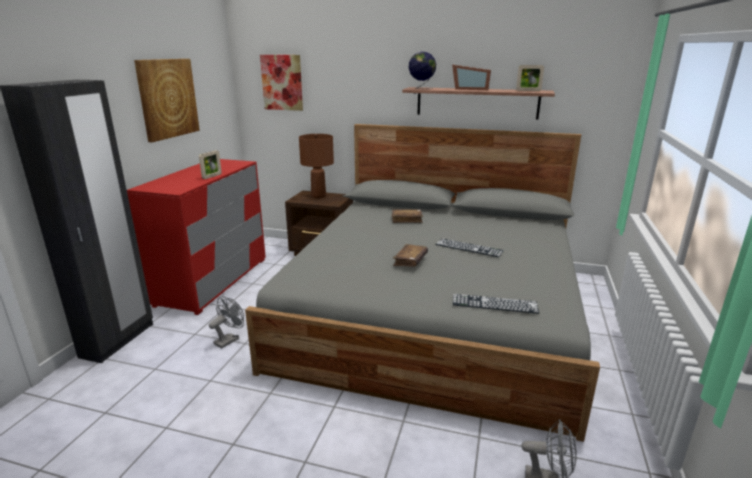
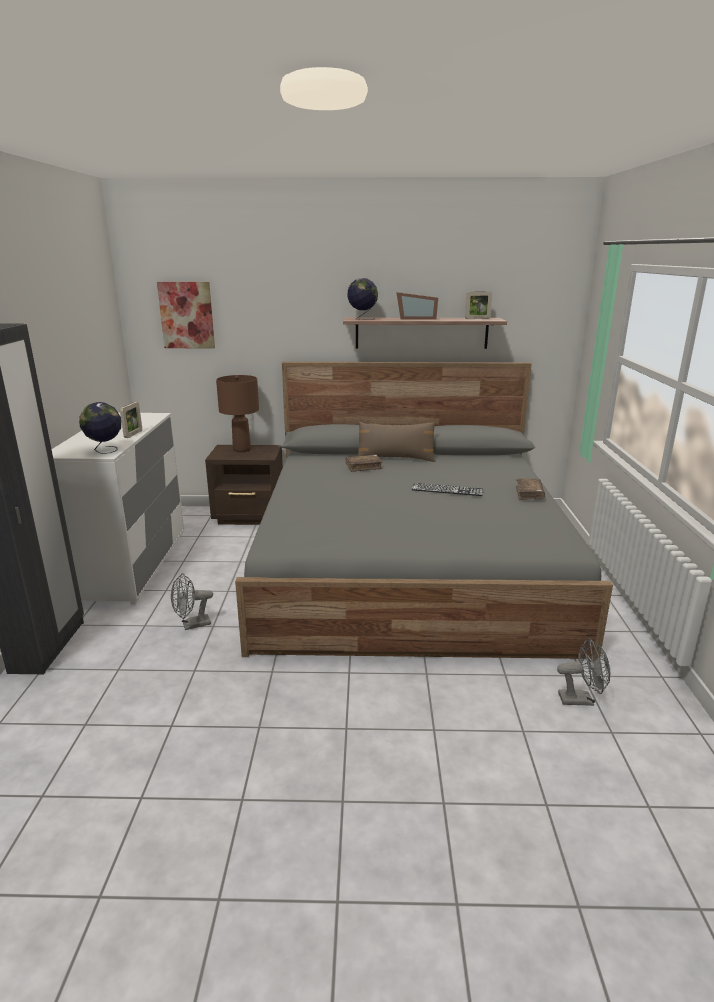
camera: 15 degrees left, 0 degrees up
red dresser [127,159,266,315] -> white dresser [52,413,184,605]
picture [134,59,200,142] -> none
grey fan [209,296,244,349] -> grey fan turned 135 degrees counterclockwise [171,573,213,630]
brown book [393,244,428,267] -> brown book moved to [516,478,545,500]
keyboard [453,294,539,314] -> none
none -> globe [79,402,121,454]
none -> brown pillow [358,422,436,462]

